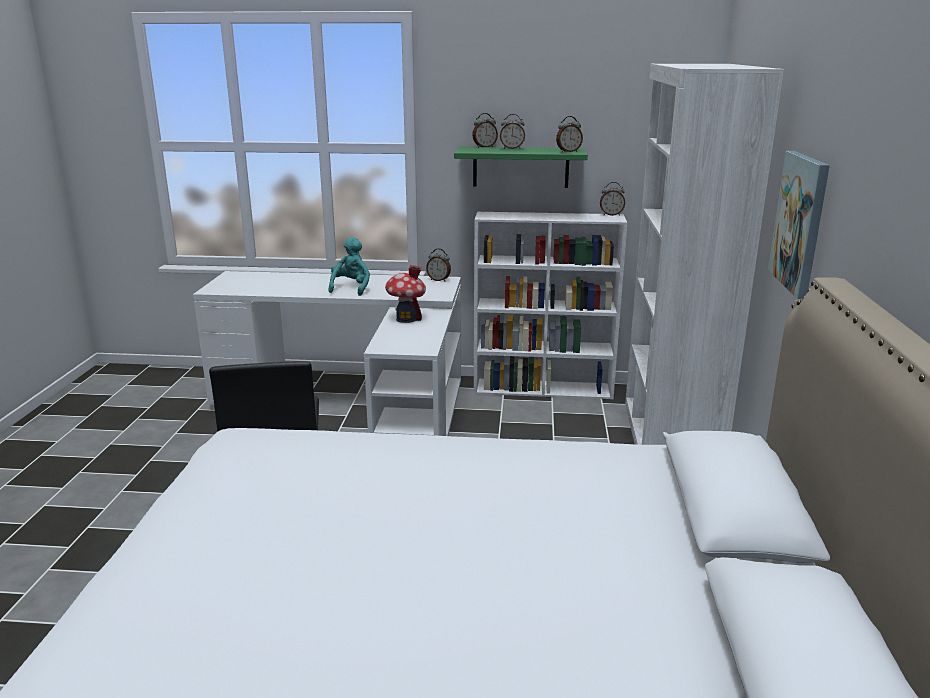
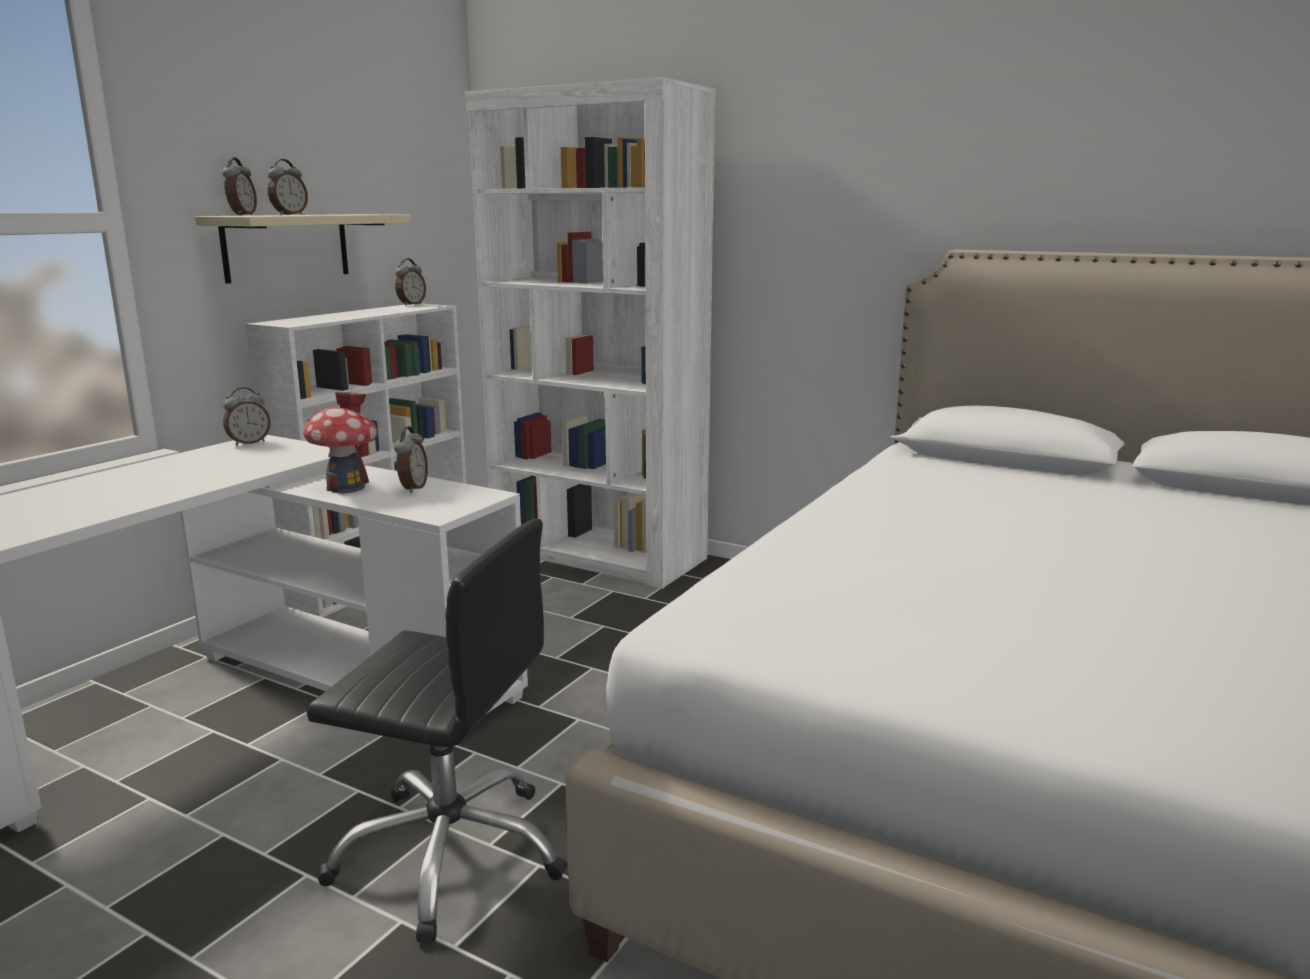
camera: 65 degrees left, 5 degrees down
turquoise plush toy [328,237,370,296] -> none
green shelf [454,147,588,188] -> beige shelf [195,214,411,284]
alarm clock [556,116,583,152] -> alarm clock moved to [394,426,428,493]
picture [768,151,830,299] -> none

